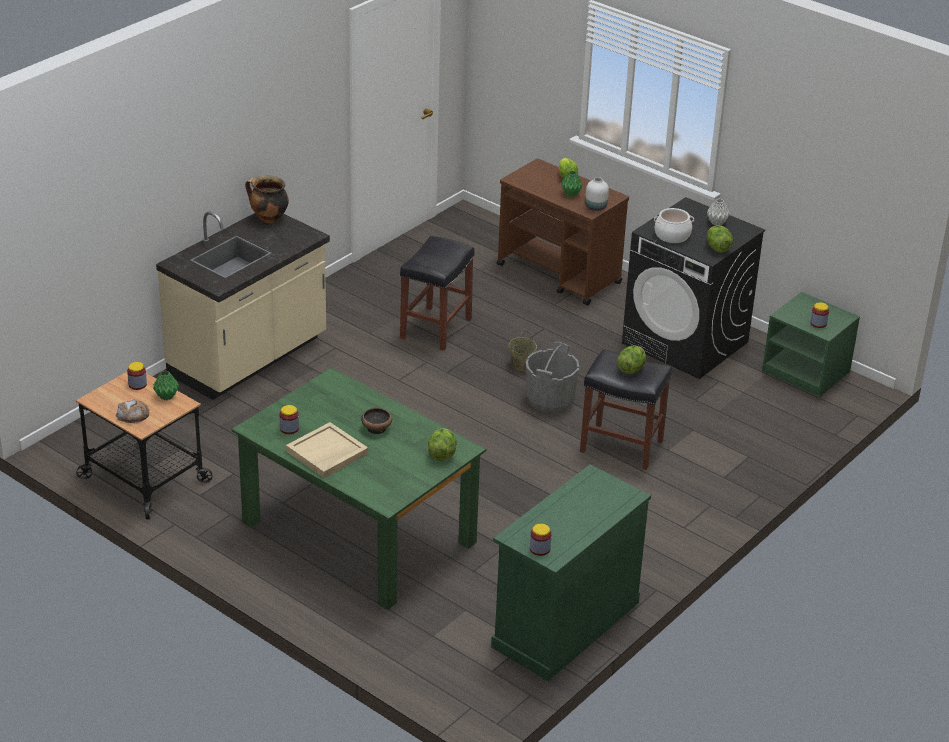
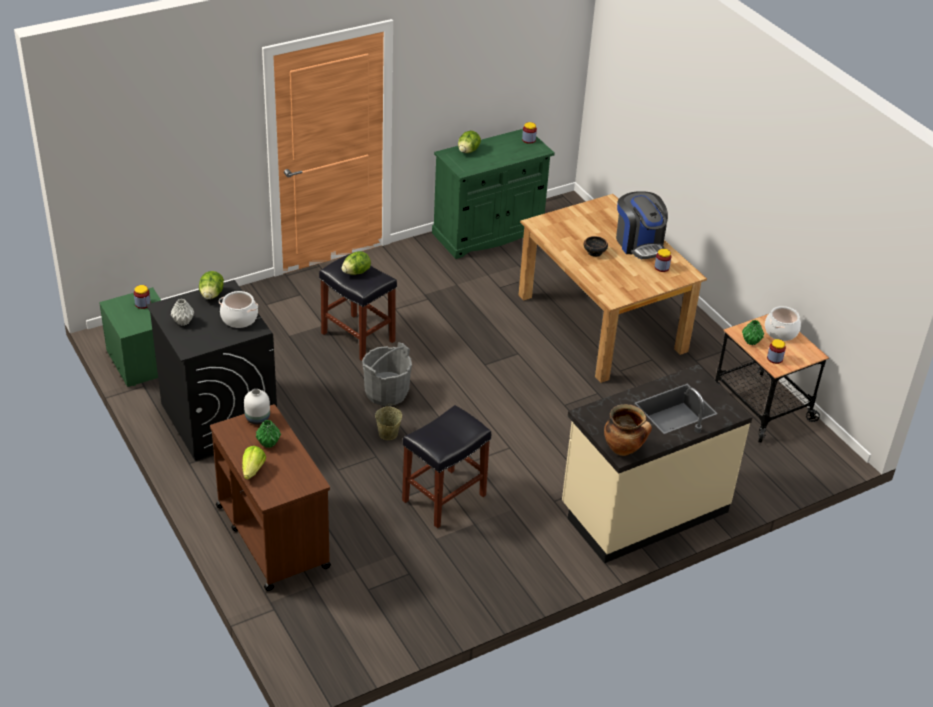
camera: 160 degrees left, 5 degrees up
bread [116,399,150,424] -> cooking pot [765,306,801,341]
green dining table [232,368,486,610] -> brown dining table [519,194,707,383]
beige tray [286,422,368,478] -> coffee machine [616,191,668,259]
lettuce [428,428,457,461] -> lettuce moved to [458,131,481,153]

